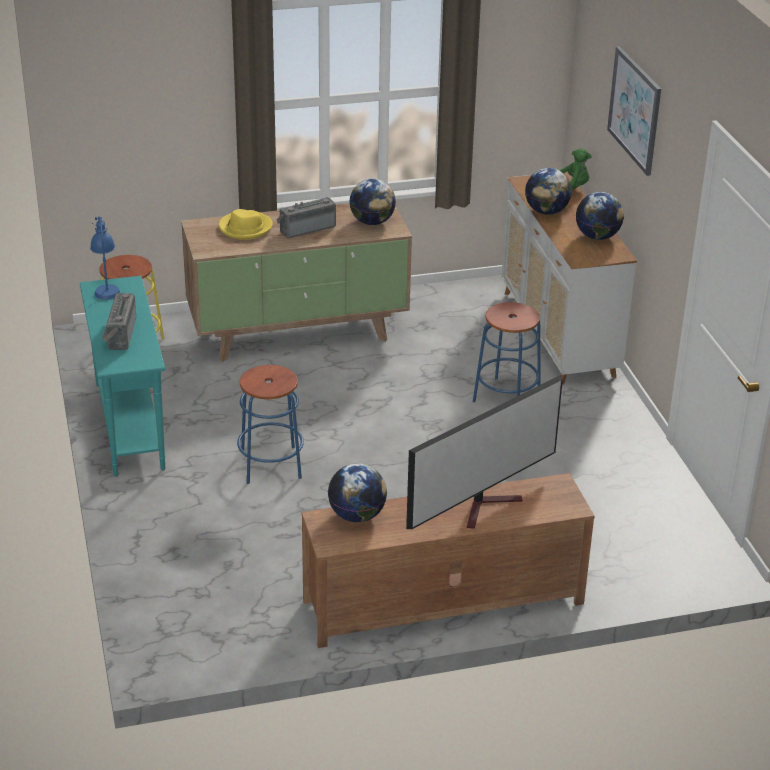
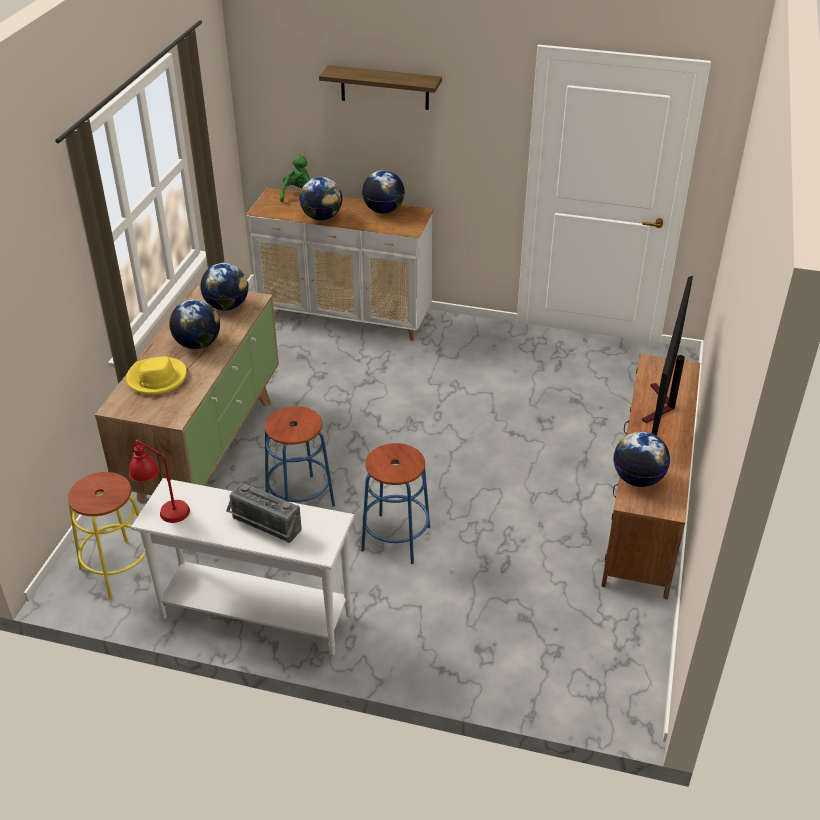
camera: 60 degrees left, 5 degrees up
turquoise console table [80,276,165,477] -> white console table [131,478,354,656]
blue table lamp [90,216,120,300] -> red table lamp [127,439,190,523]
radio [277,197,336,238] -> globe [169,299,220,349]
television [406,375,563,529] -> television turned 150 degrees counterclockwise [642,276,693,436]
blue stool [473,302,540,402] -> blue stool moved to [265,406,335,507]
picture [607,46,661,176] -> shelf [319,65,442,110]

